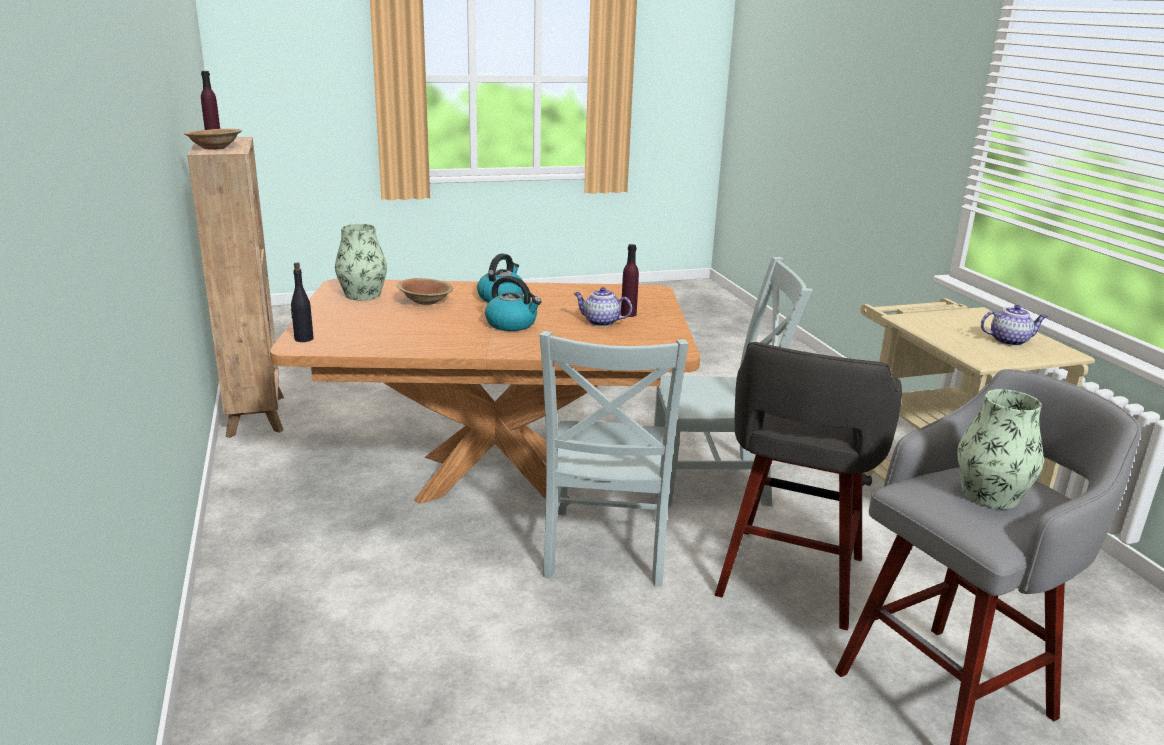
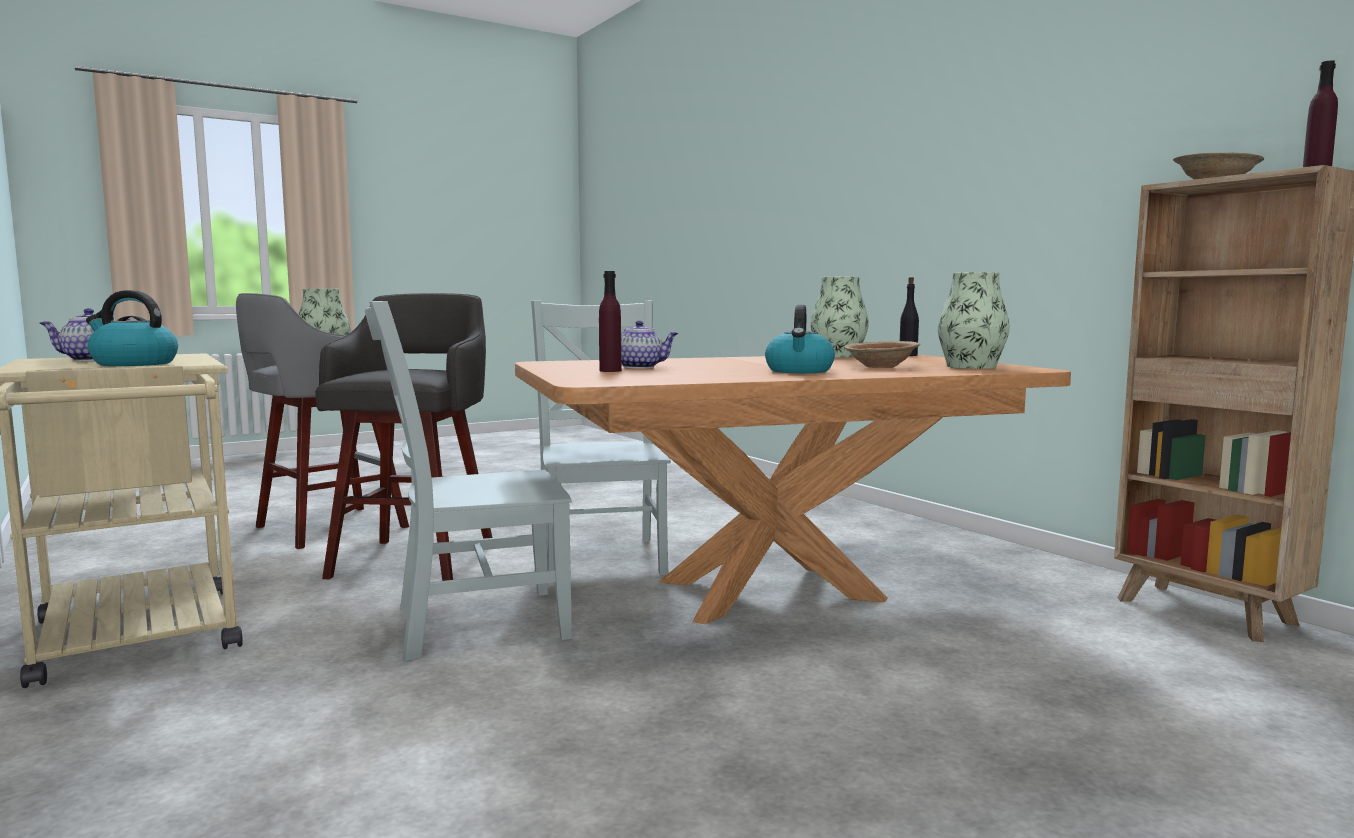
camera: 165 degrees right, 15 degrees down
kettle [485,276,542,331] -> kettle moved to [86,290,178,366]
none -> vase [810,277,869,358]

